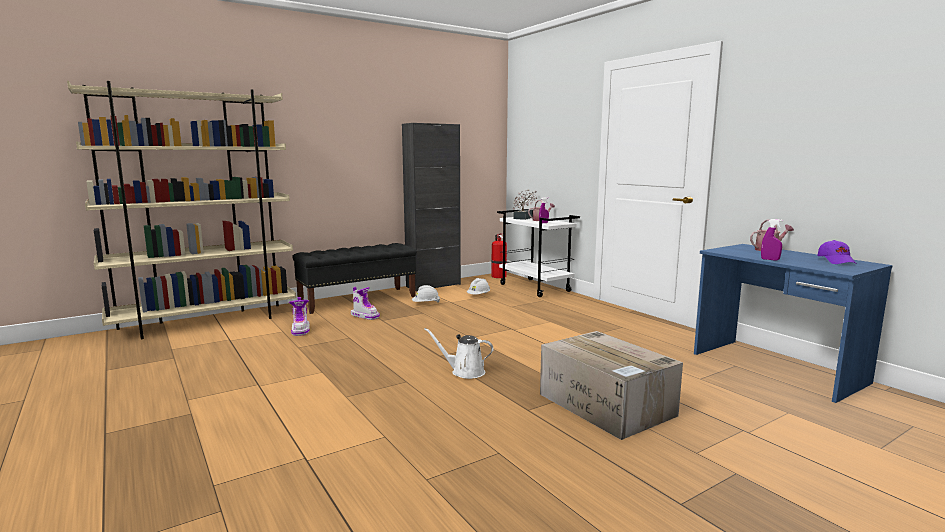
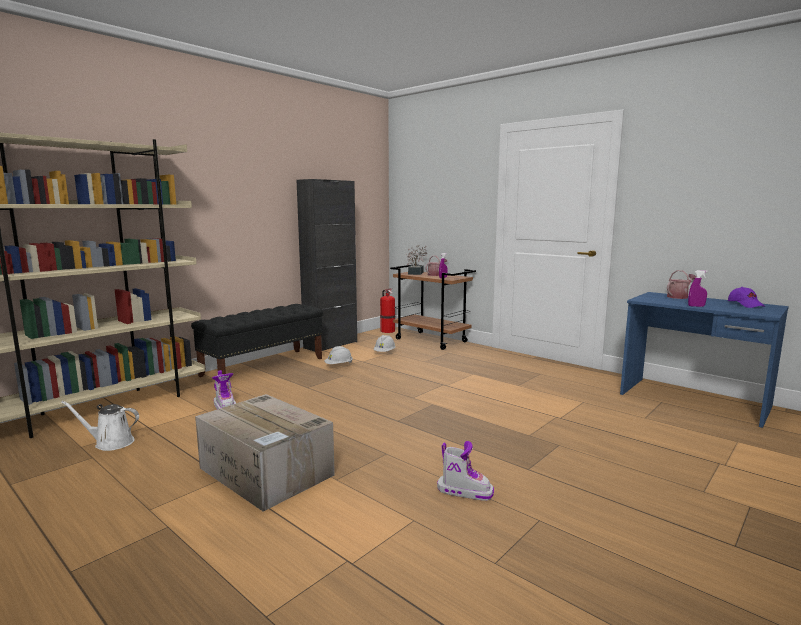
camera: 15 degrees left, 0 degrees up
boot [351,287,380,320] -> boot moved to [437,441,494,501]
white watering can [424,328,494,379] -> white watering can moved to [61,401,139,451]
white cart [497,209,580,297] -> brown cart [390,264,476,350]
cardboard box [540,331,683,440] -> cardboard box moved to [195,394,335,512]

